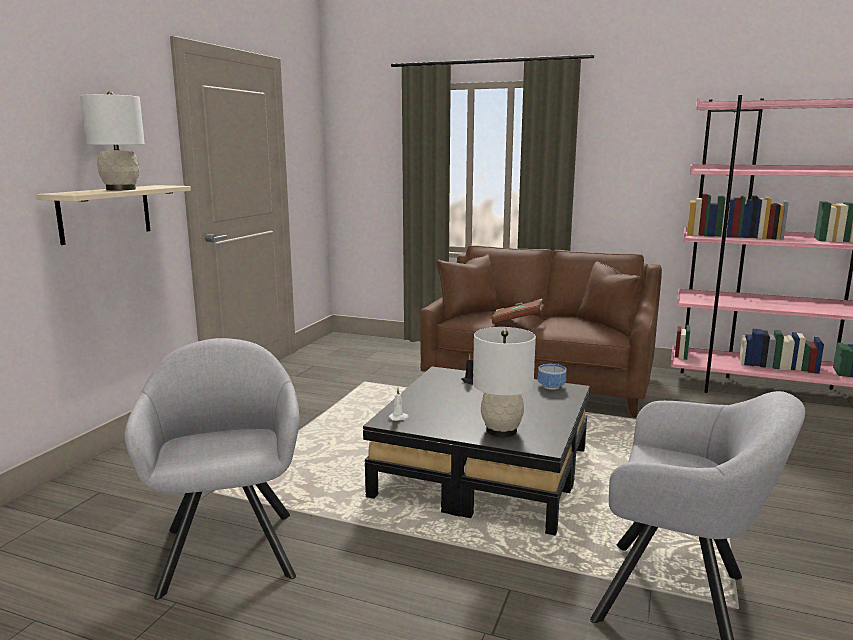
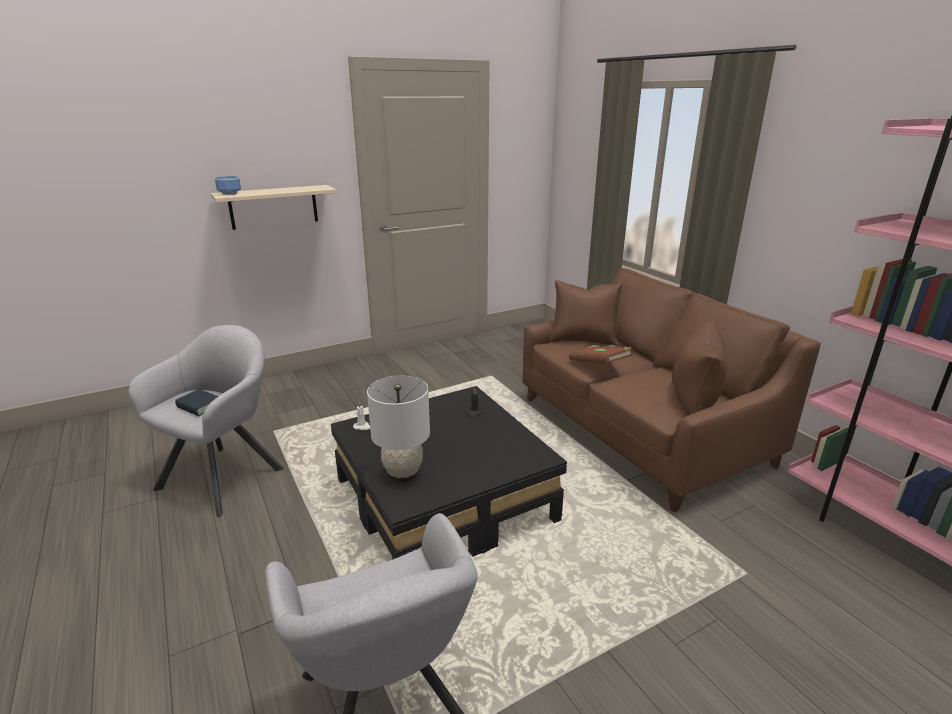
camera: 40 degrees right, 10 degrees up
white table lamp [80,91,145,190] -> none
bowl [538,364,566,390] -> bowl moved to [215,176,241,195]
none -> book [175,389,218,416]

